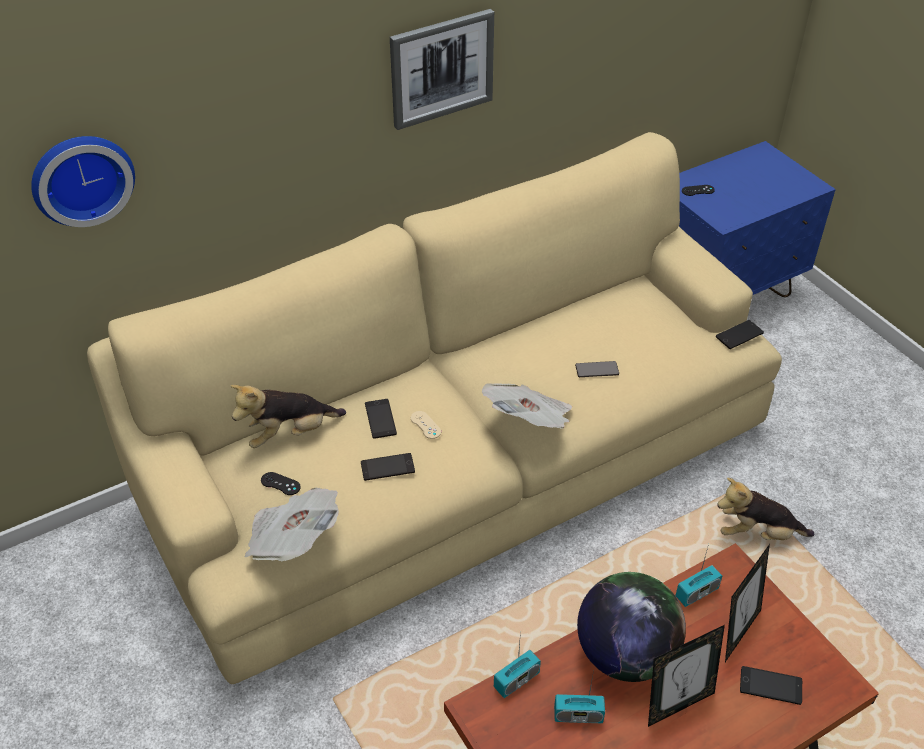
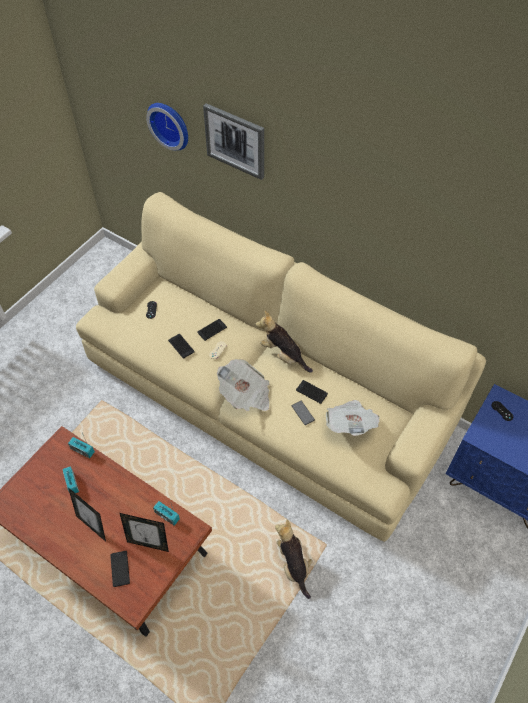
camera: 65 degrees right, 10 degrees up
plush toy [230,385,346,448] -> plush toy moved to [256,311,313,373]
newspaper [245,487,339,561] -> newspaper moved to [326,400,380,436]
picture [390,9,494,130] -> picture moved to [203,103,264,180]
globe [577,572,686,682] -> none
phone [716,320,764,349] -> phone moved to [296,380,328,404]

